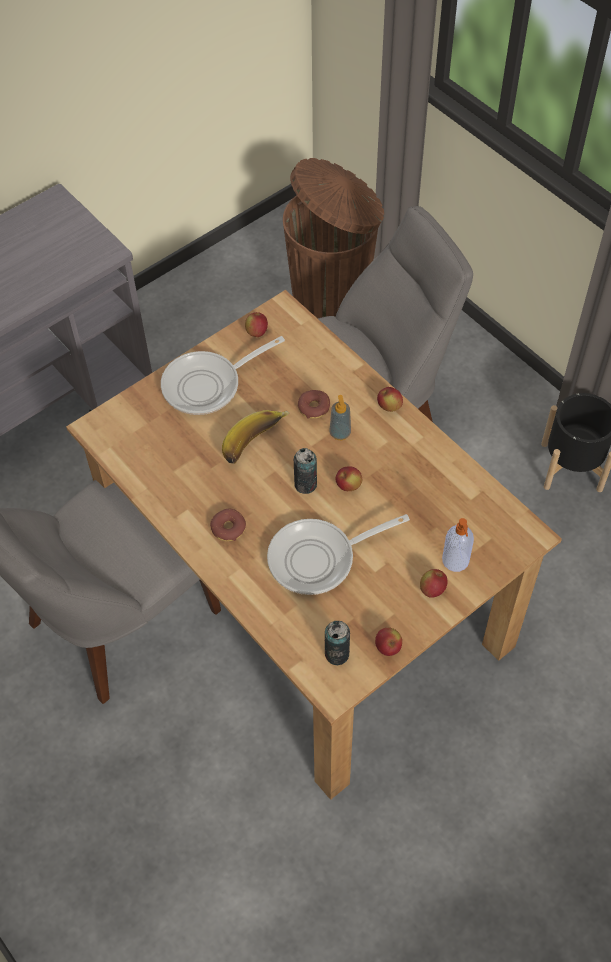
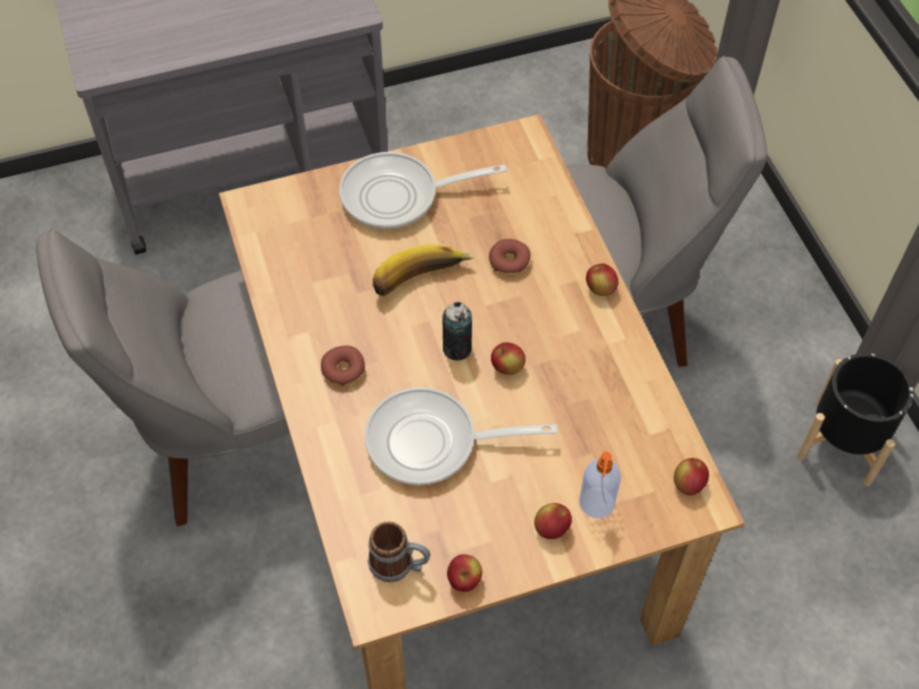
camera: 20 degrees right, 0 degrees up
apple [245,312,268,337] -> apple moved to [674,458,709,495]
can [325,621,350,665] -> mug [368,522,430,582]
soap dispenser [330,395,351,440] -> none

